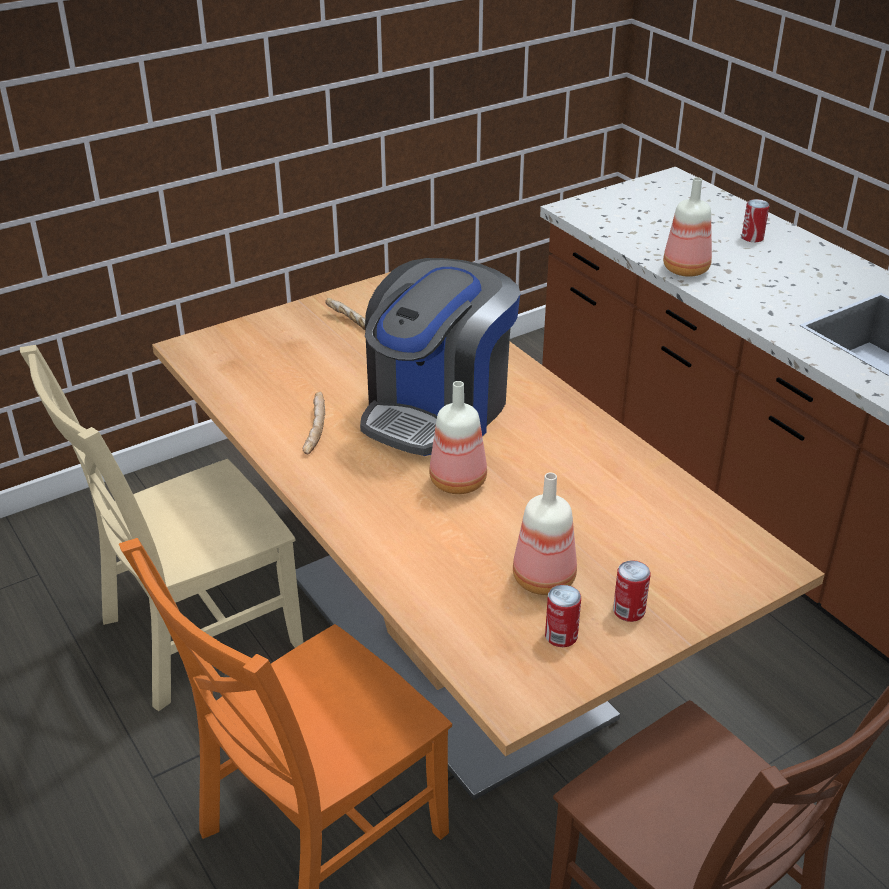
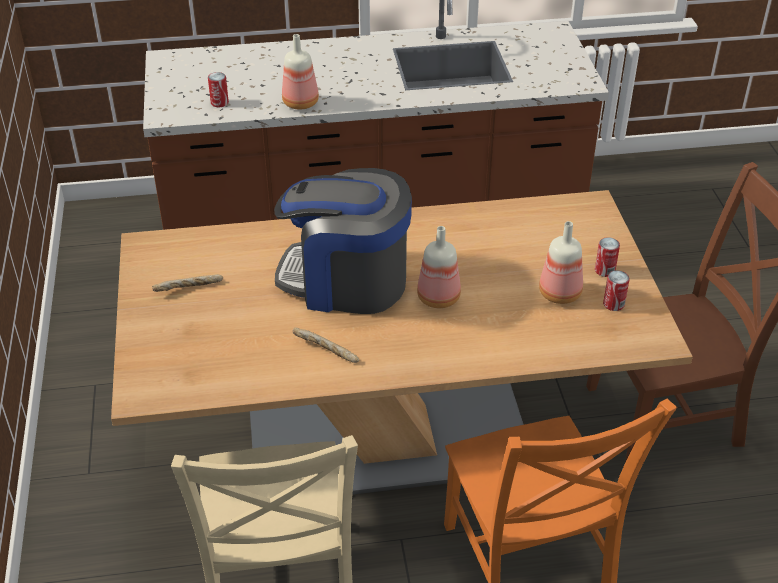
camera: 65 degrees left, 5 degrees up
coffee machine [360,258,520,456] -> coffee machine turned 135 degrees clockwise [274,168,412,314]
can [742,199,770,242] -> can moved to [208,72,229,107]

